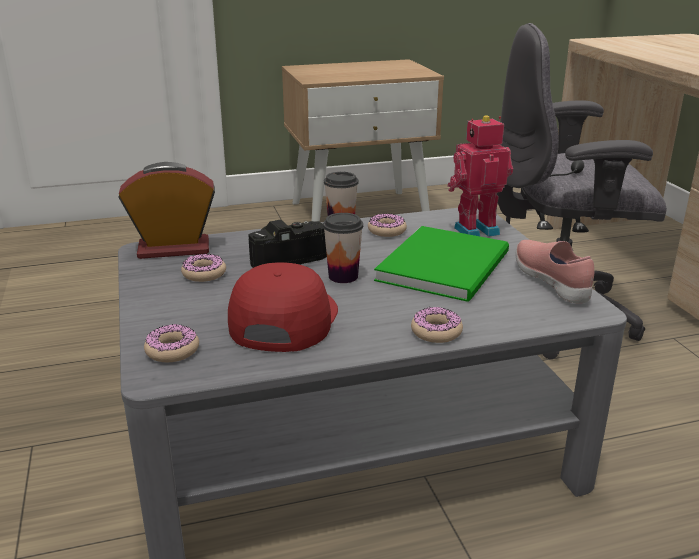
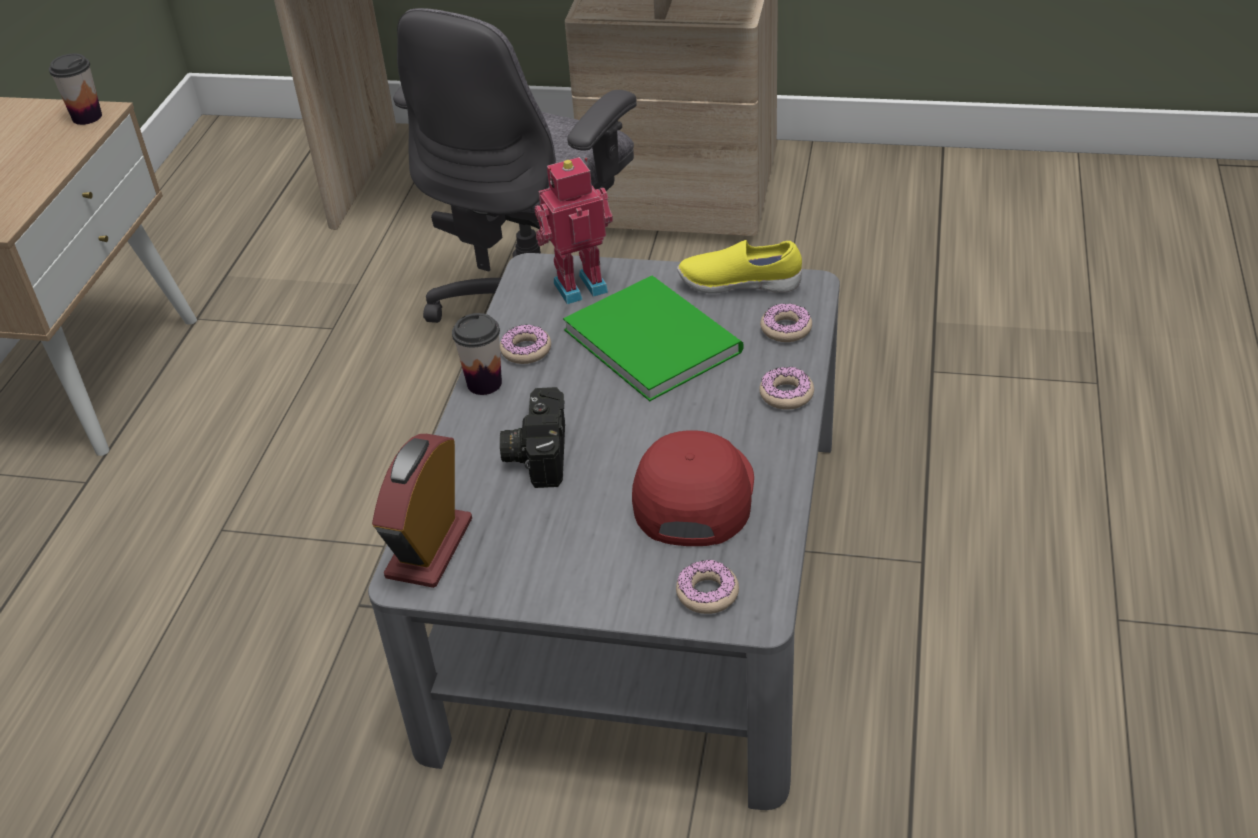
camera: 60 degrees left, 15 degrees up
donut [181,254,226,282] -> donut moved to [760,304,812,342]
red cap [228,262,338,352] -> red cap turned 60 degrees clockwise [632,430,754,546]
cup [323,213,363,283] -> cup moved to [49,53,102,125]
toy robot [448,115,513,237] -> toy robot turned 60 degrees clockwise [535,157,613,304]
pink shoe [516,240,594,304] -> yellow shoe [677,240,802,294]

